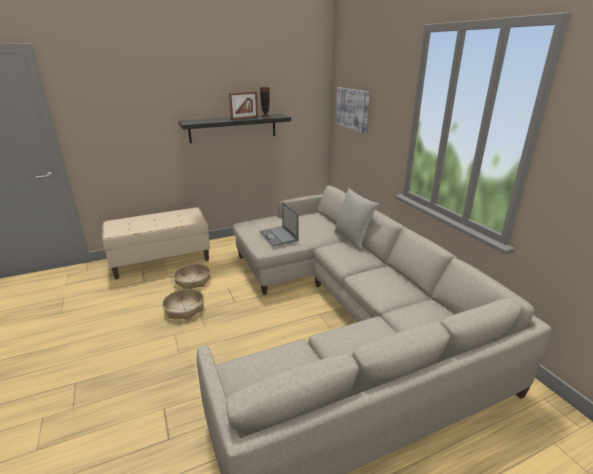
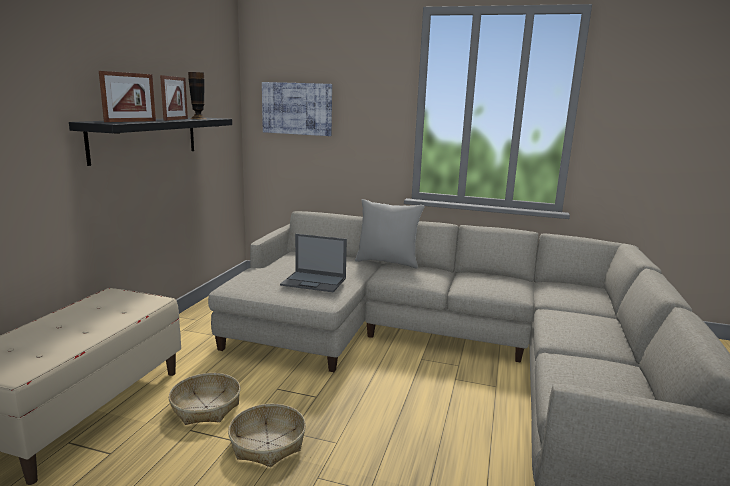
camera: 50 degrees left, 10 degrees down
none -> picture frame [99,71,156,122]

